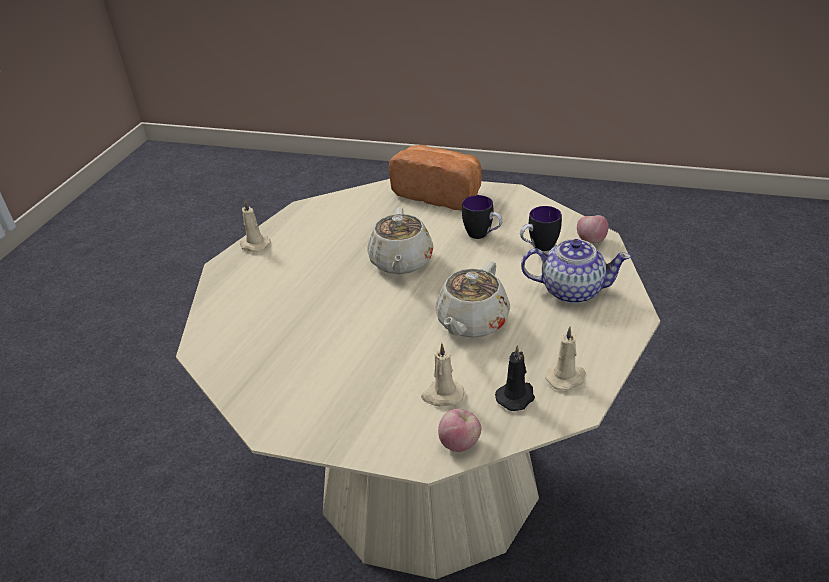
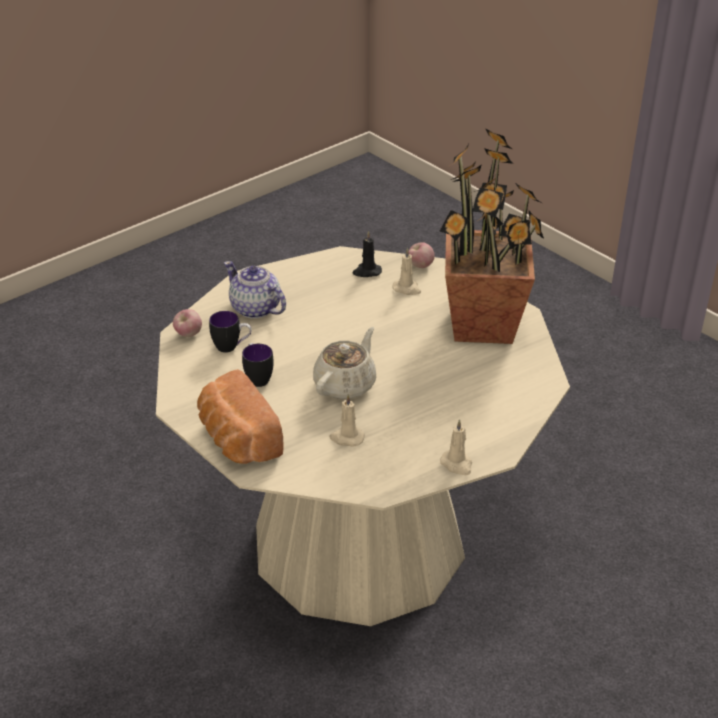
camera: 150 degrees left, 0 degrees up
beige teapot [435,261,510,338] -> none
beige candle [545,326,586,391] -> beige candle moved to [329,394,365,447]
none -> potted plant [439,129,544,344]

